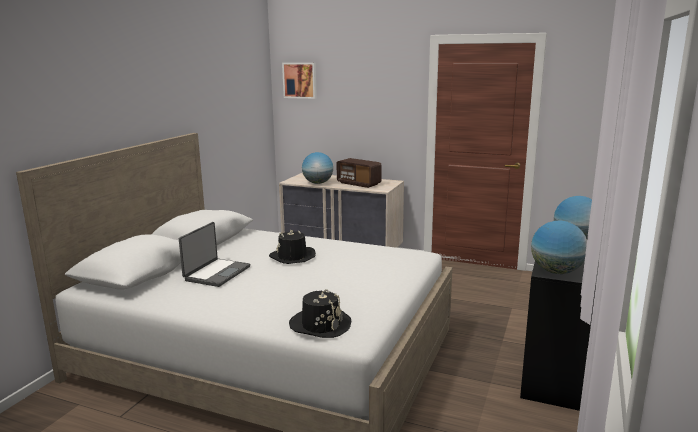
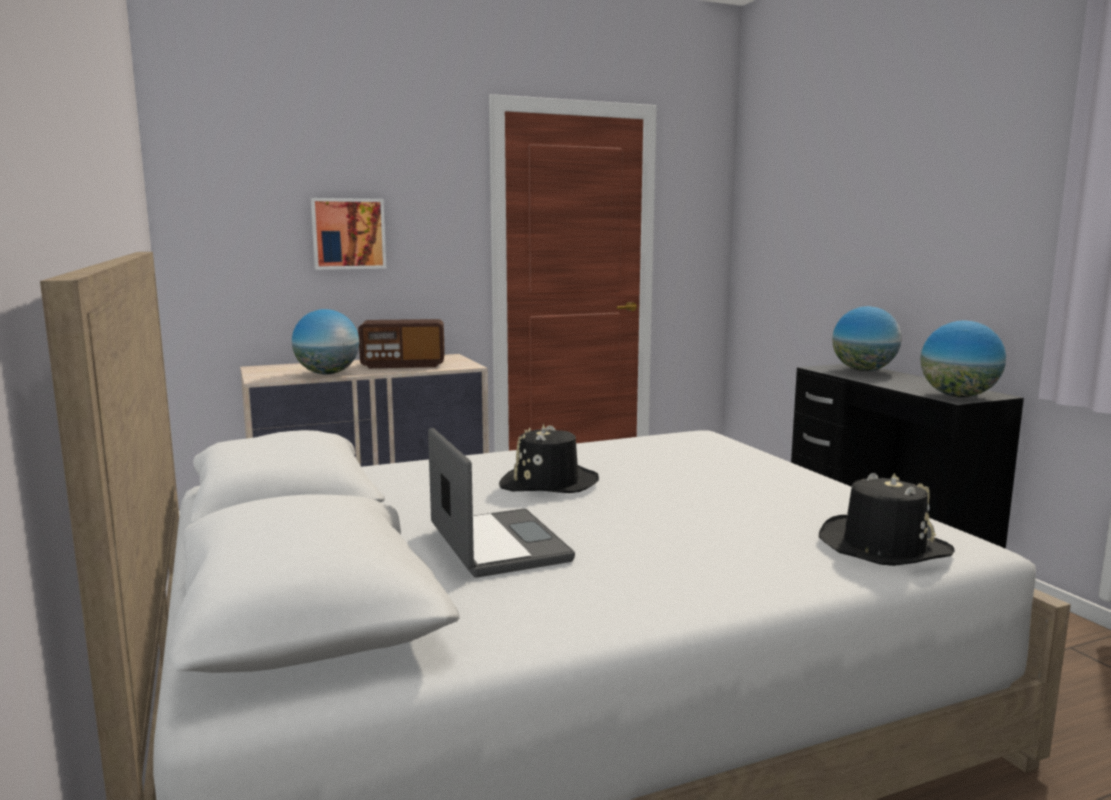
camera: 45 degrees left, 5 degrees down
picture [282,63,317,99] -> picture moved to [310,198,386,270]

